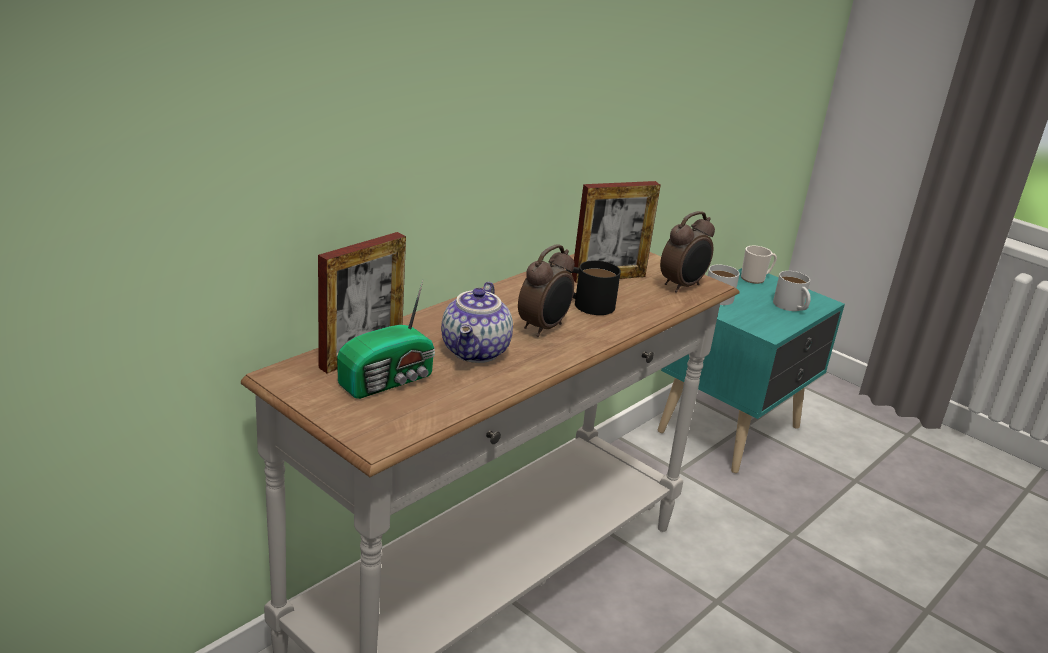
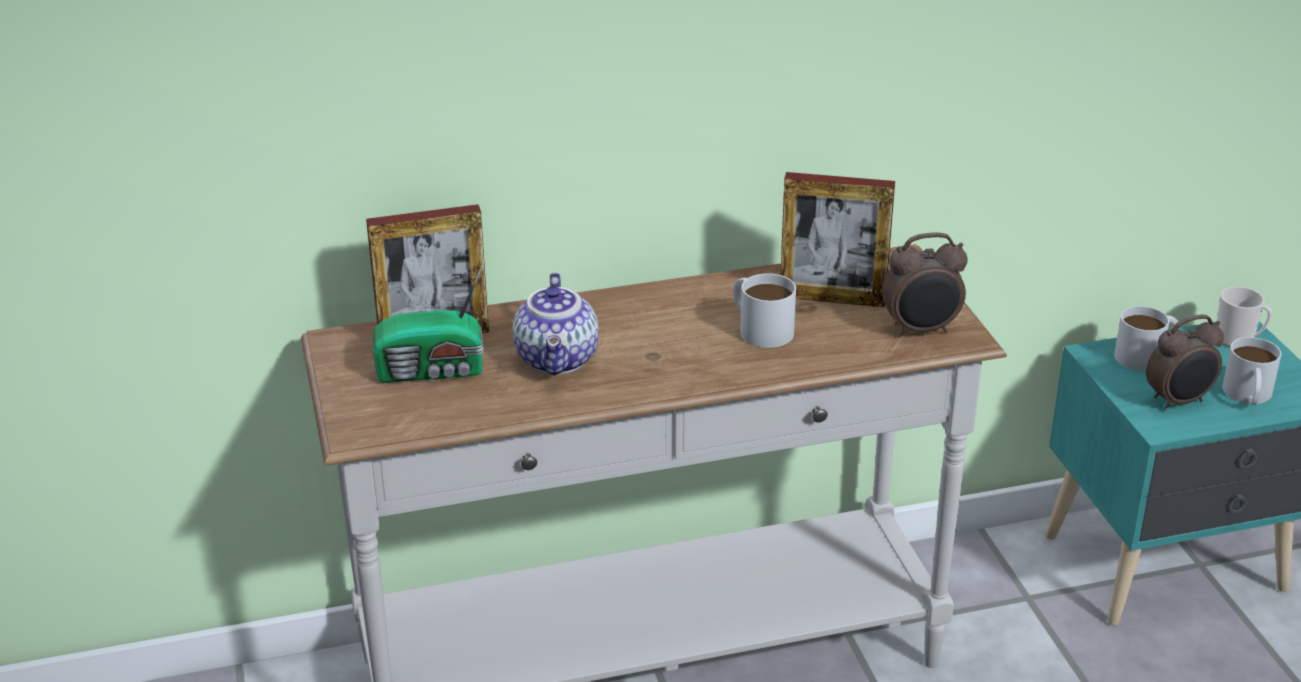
camera: 35 degrees right, 5 degrees up
teapot [441,282,513,363] -> teapot turned 45 degrees counterclockwise [513,272,599,375]
alarm clock [518,244,574,337] -> alarm clock moved to [1146,314,1224,411]
black mug [567,260,621,315] -> white mug [733,273,796,348]

